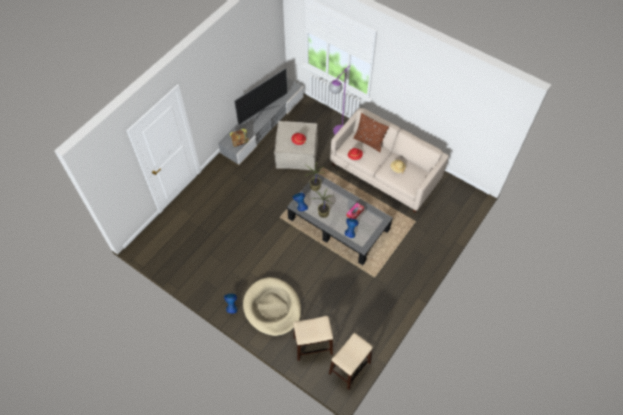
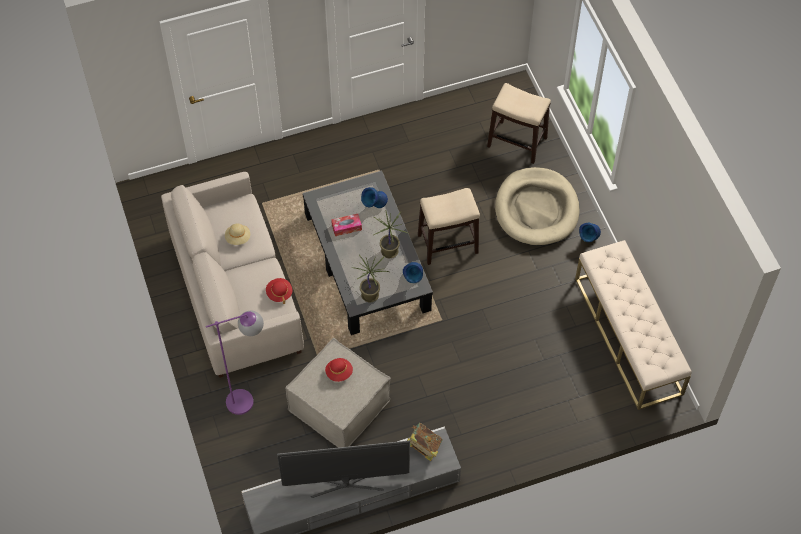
camera: 145 degrees left, 0 degrees up
stool [329,333,373,390] -> stool moved to [418,188,480,265]
brown pillow [353,113,389,152] -> none
none -> beige bench [575,240,692,410]

